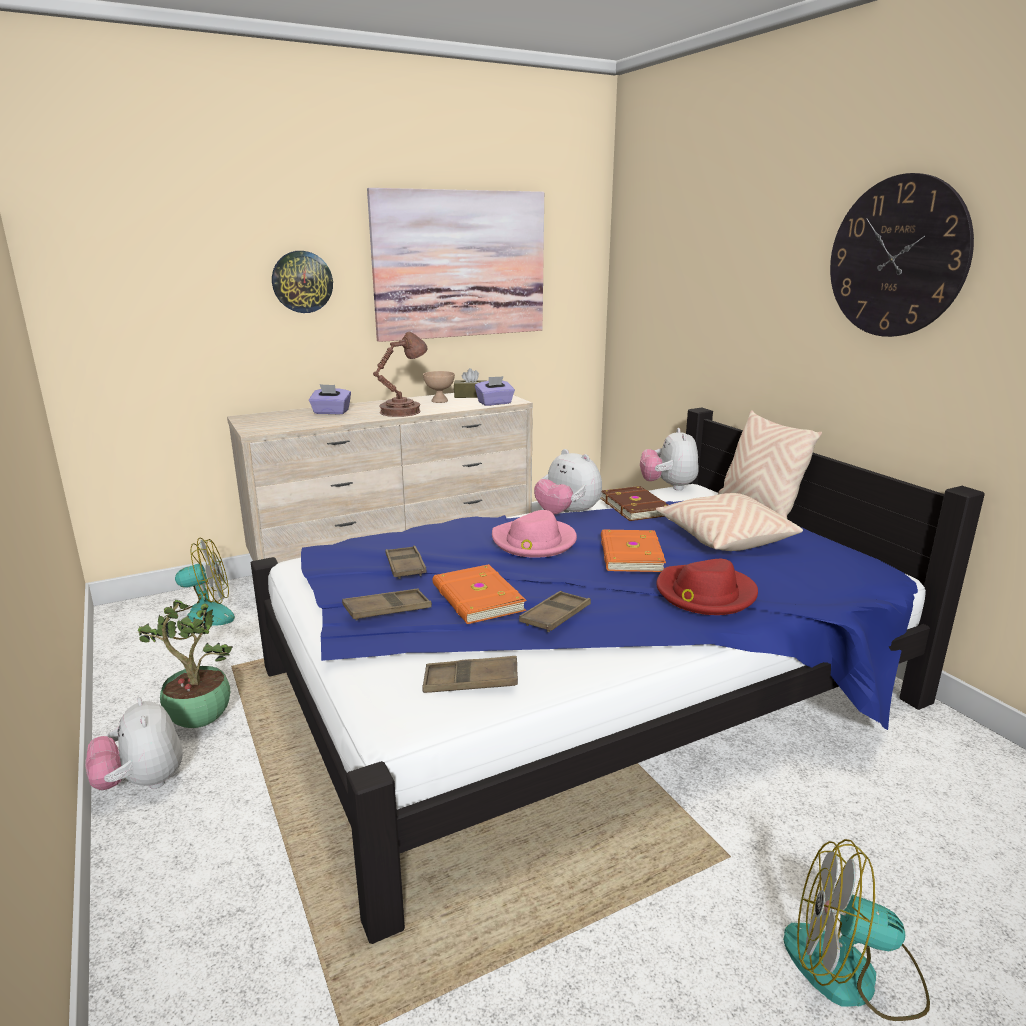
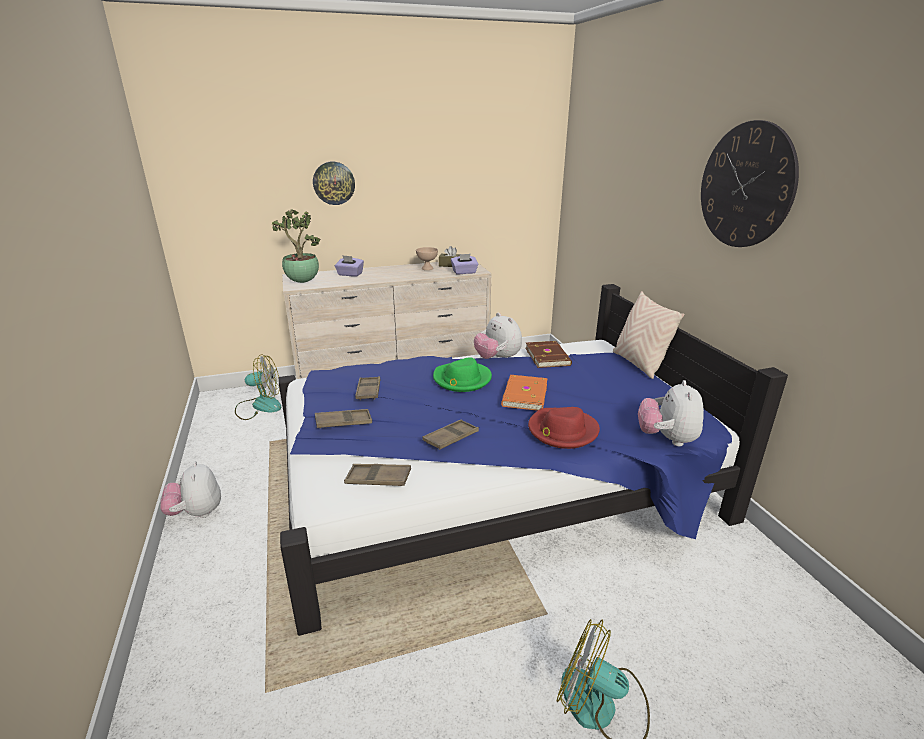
camera: 10 degrees right, 5 degrees up
potted plant [136,600,233,728] -> potted plant moved to [272,209,320,283]
picture [367,188,544,342] -> none
brown table lamp [373,332,428,417] -> none
orange book [433,564,526,624] -> none
pink hat [492,510,577,558] -> green hat [433,357,492,392]
plush toy [640,428,699,490] -> plush toy moved to [638,380,704,446]
beige pillow [656,493,803,551] -> none

